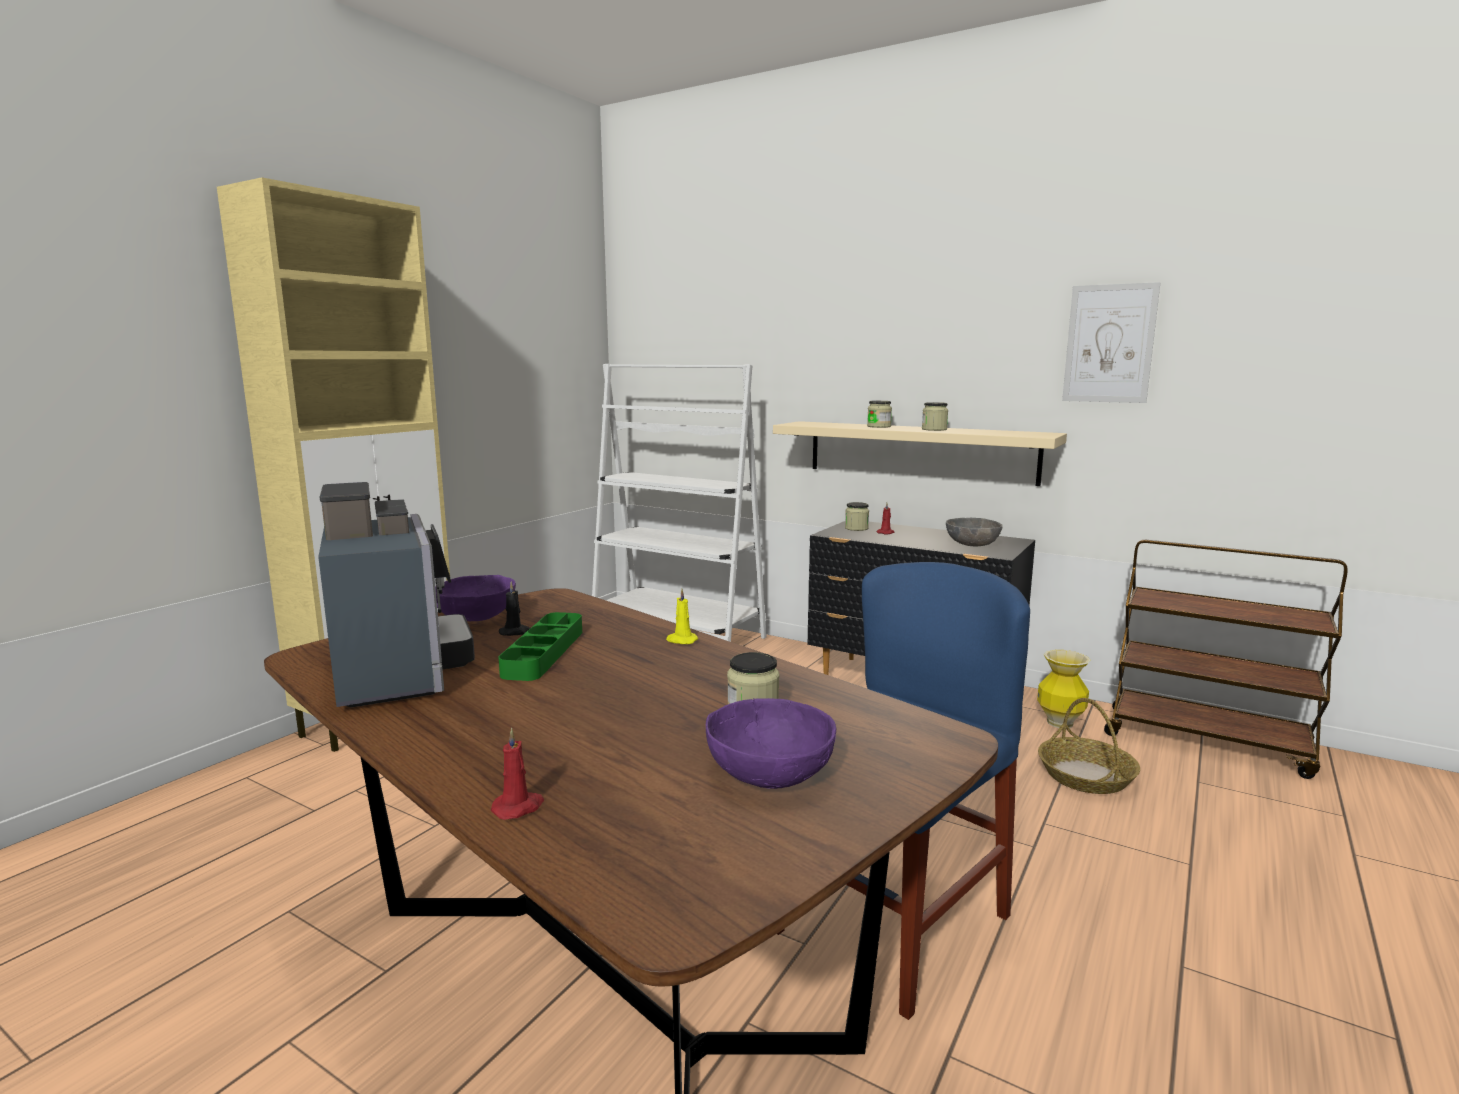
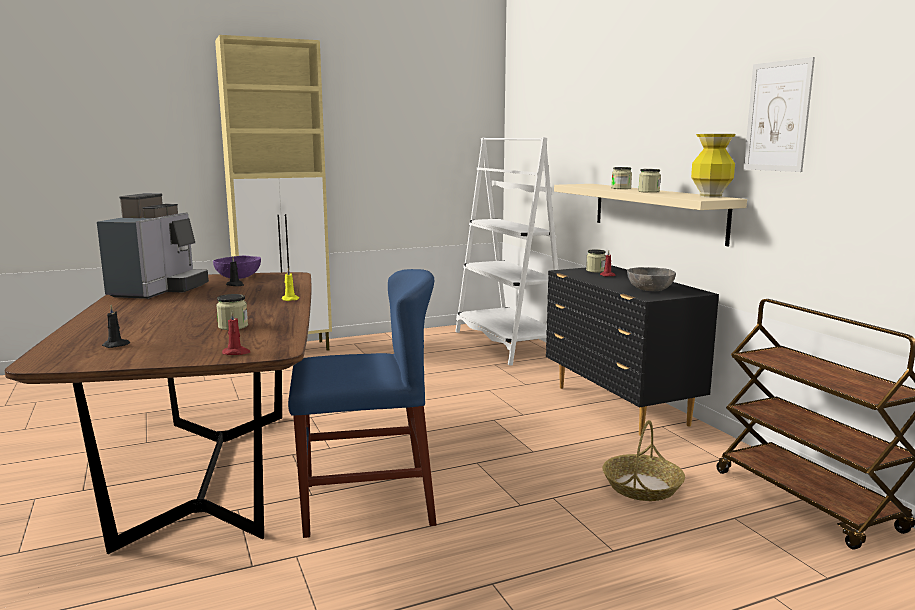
camera: 35 degrees right, 0 degrees up
red candle [491,728,544,820] -> red candle moved to [222,310,250,355]
green tray [498,612,582,681] -> none
purple bowl [706,698,836,789] -> none
vase [1037,650,1090,728] -> vase moved to [691,134,736,198]
none -> black candle [102,305,130,348]

